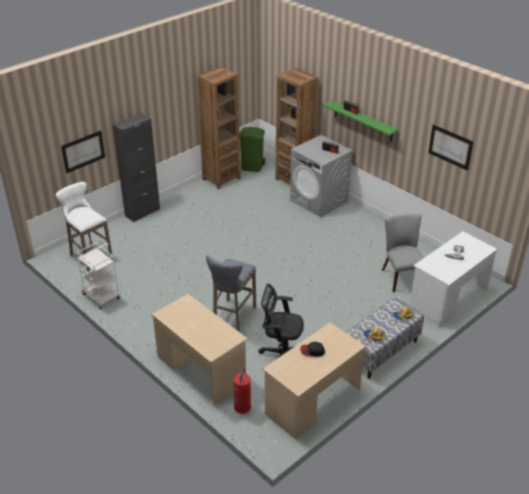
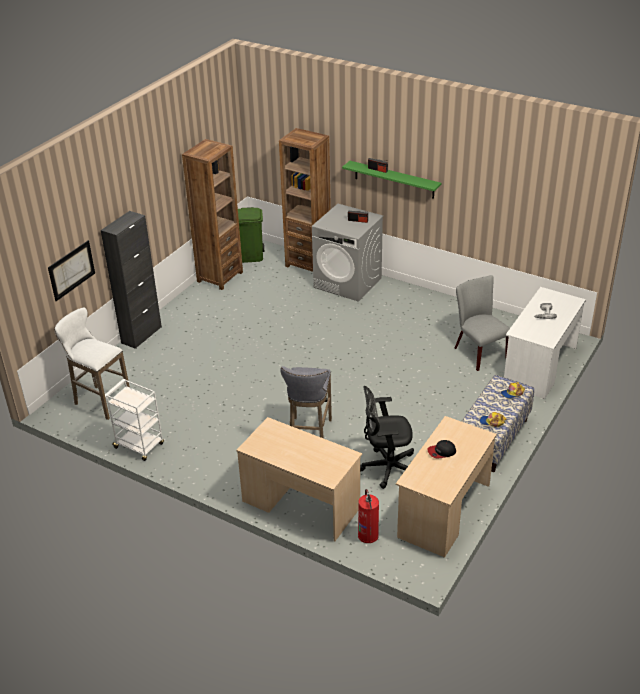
camera: 15 degrees left, 0 degrees up
picture [428,125,473,171] -> none

